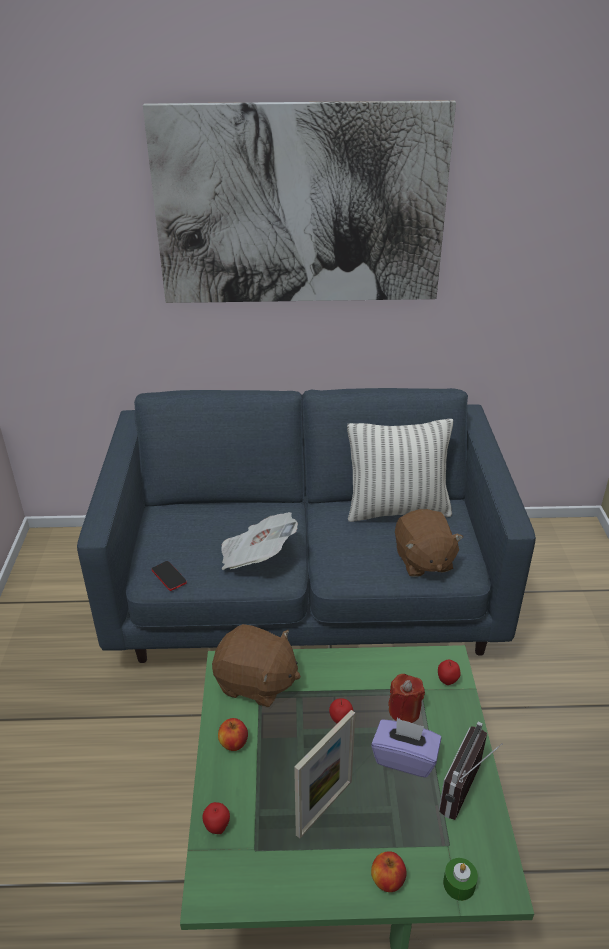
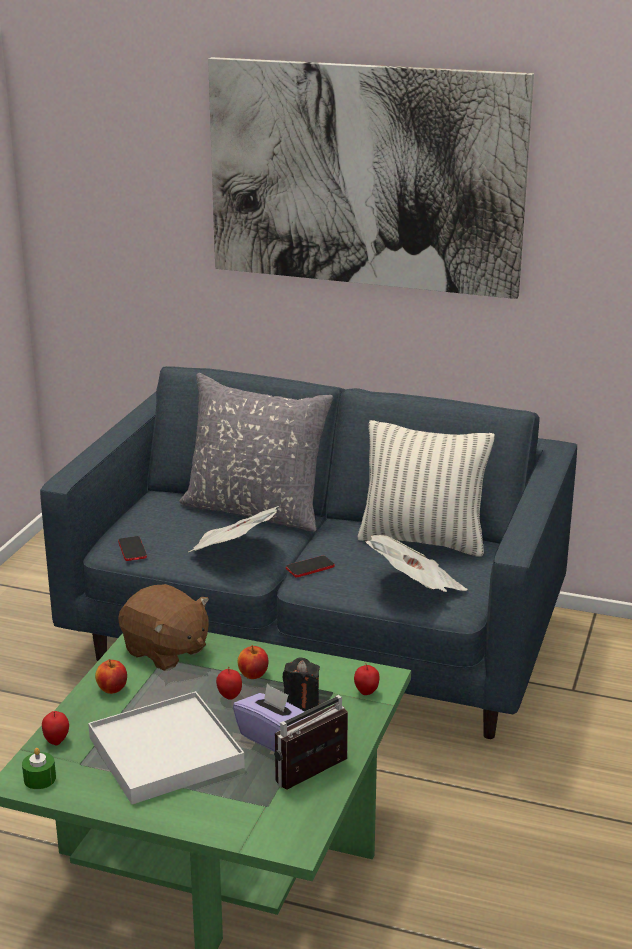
camera: 20 degrees right, 10 degrees down
picture frame [294,710,355,839] -> white tray [88,691,245,804]
apple [371,851,407,892] -> apple moved to [238,645,268,679]
red candle [388,674,425,723] -> black candle [283,657,320,712]
brown plush toy [395,509,463,577] -> newspaper [365,535,467,592]
green candle [443,858,478,901] -> green candle moved to [22,748,56,789]
none -> grey pillow [179,373,333,532]
none -> phone [286,556,335,577]

